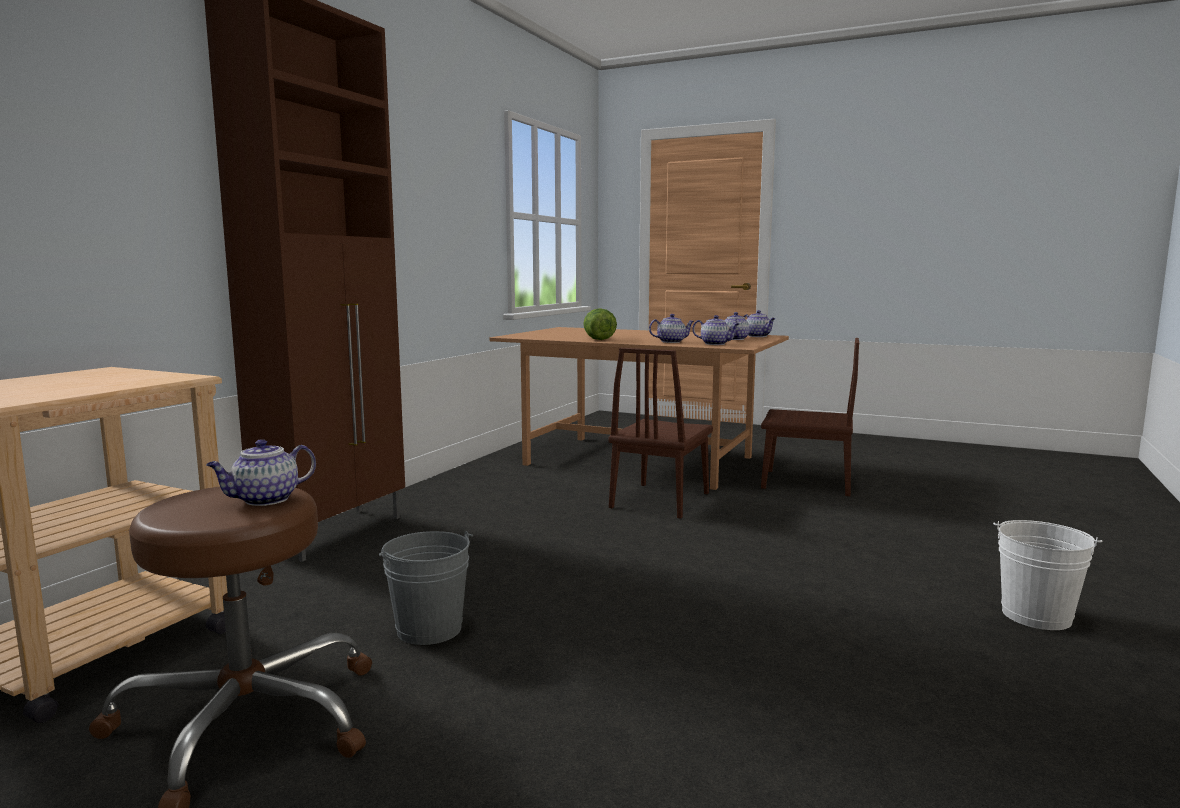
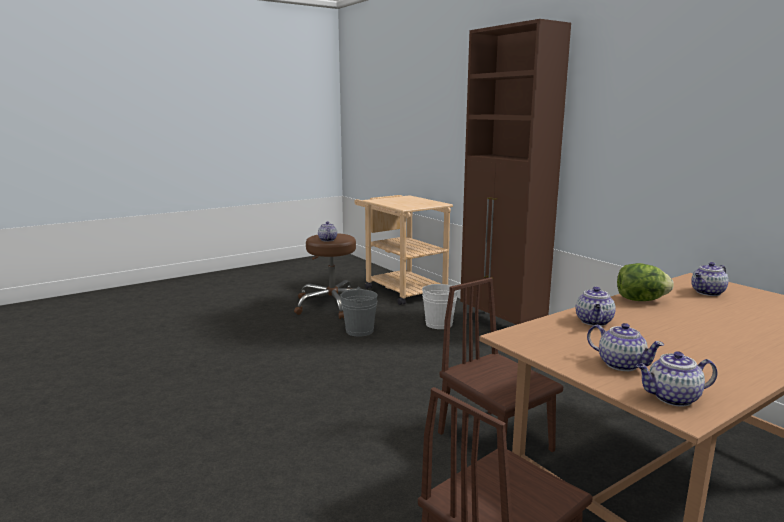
camera: 120 degrees right, 5 degrees up
teapot [692,315,739,345] -> teapot moved to [691,262,729,296]
white bucket [993,520,1102,630] -> white bucket moved to [422,284,458,329]

